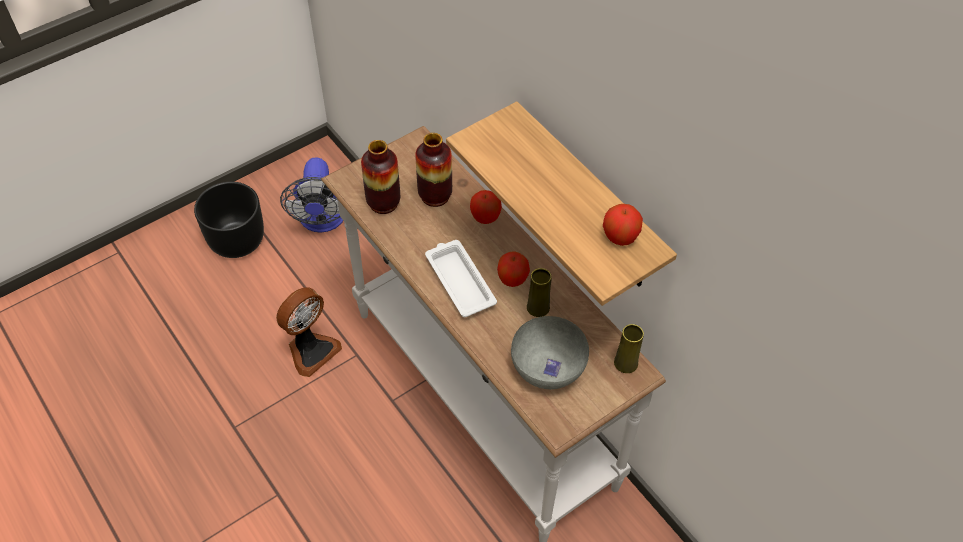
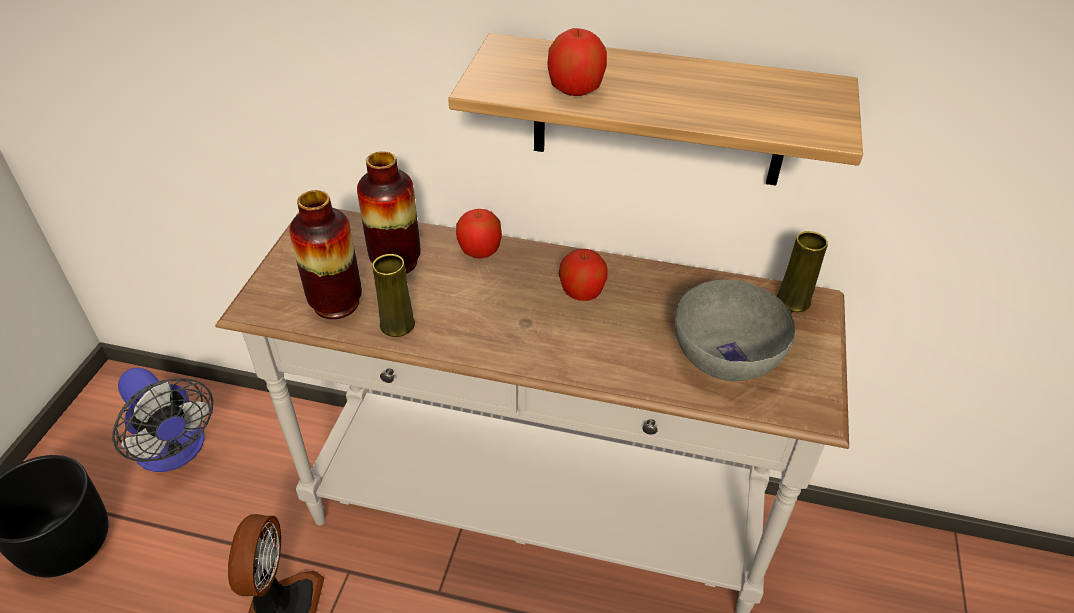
camera: 40 degrees left, 10 degrees down
white tray [425,240,497,317] -> none
yellow vase [527,268,552,317] -> yellow vase moved to [372,254,415,337]
apple [603,204,643,246] -> apple moved to [547,28,607,96]

